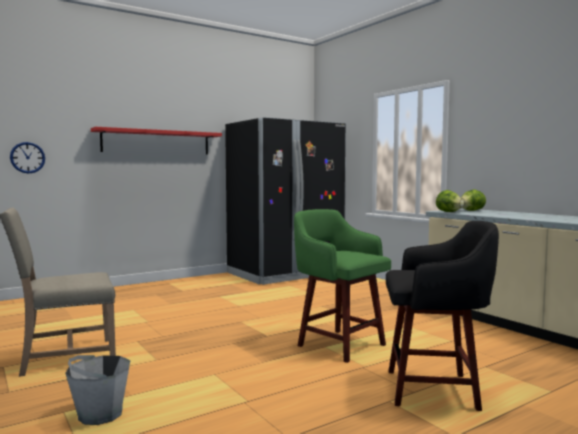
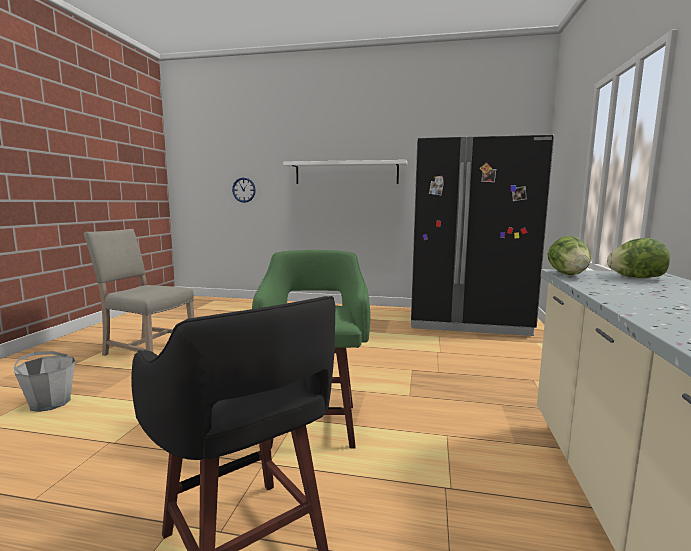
camera: 45 degrees right, 5 degrees up
red shelf [91,127,222,155] -> white shelf [283,160,407,184]

